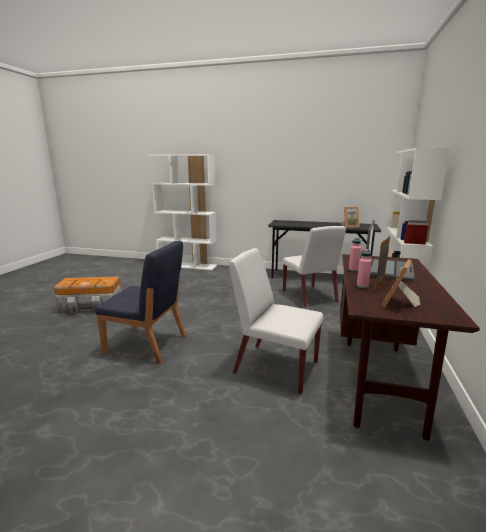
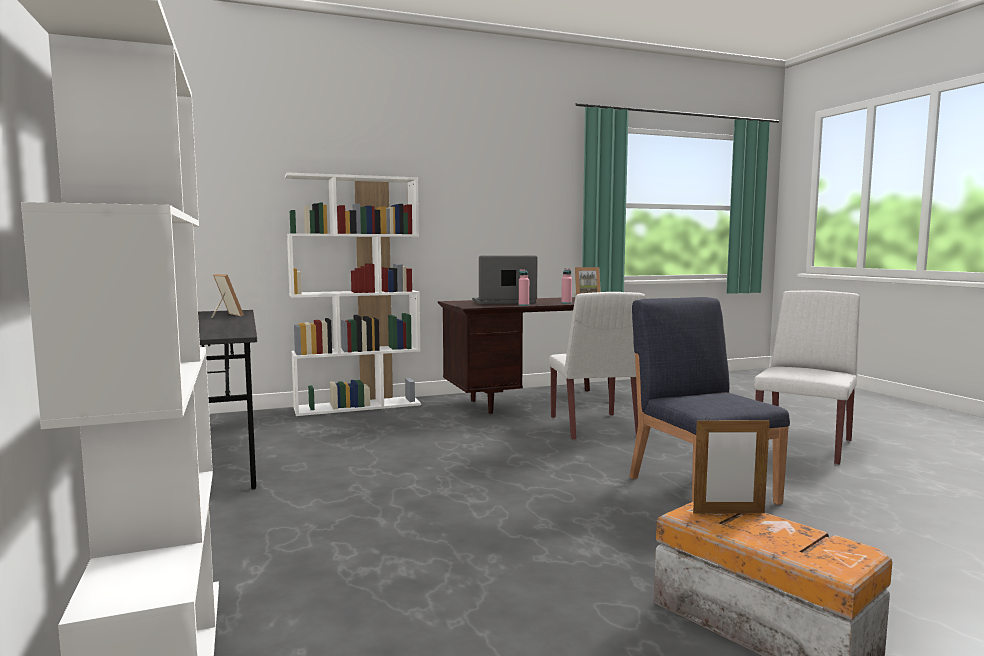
camera: 125 degrees left, 10 degrees down
white chair [282,226,346,308] -> white chair moved to [754,290,860,465]
picture frame [375,236,390,291] -> picture frame moved to [693,417,770,514]

